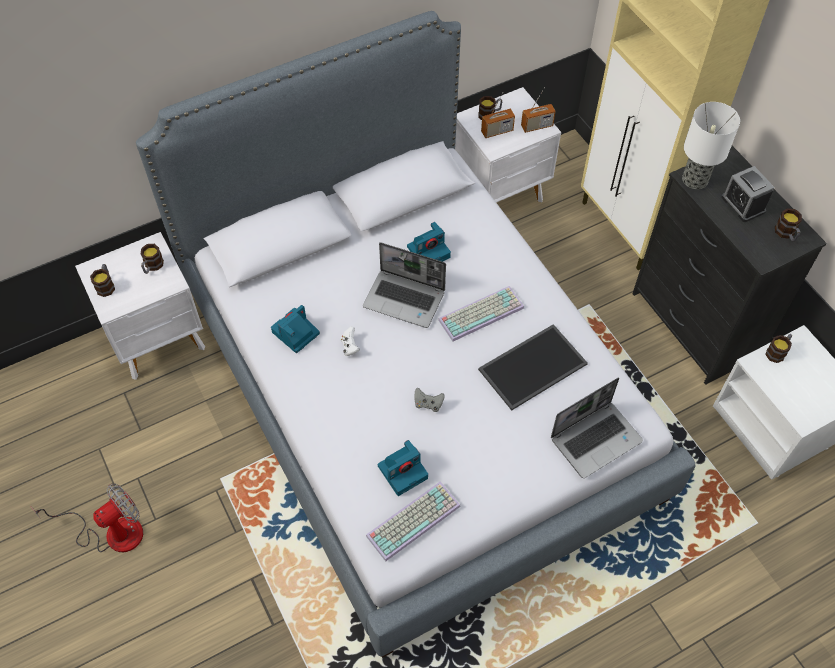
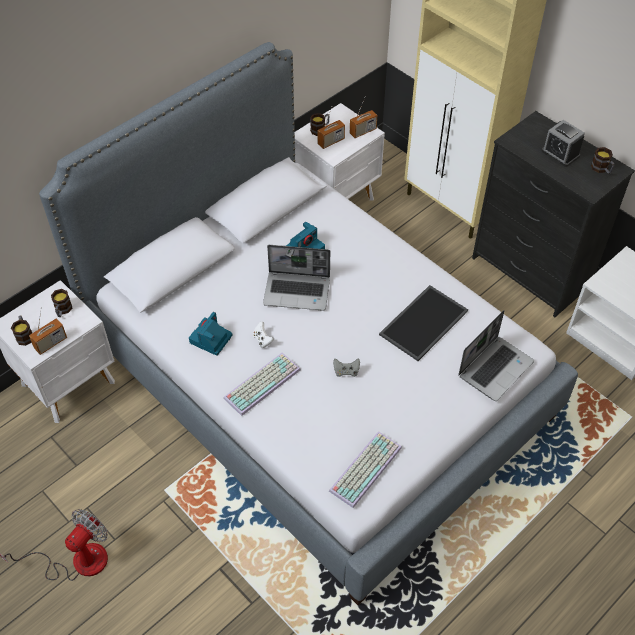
camera: 15 degrees left, 5 degrees down
camera [378,440,428,496] -> none
keyboard [438,286,524,342] -> keyboard moved to [223,352,301,416]
table lamp [682,102,740,189] -> none
mug [765,334,792,363] -> none
none -> radio [29,307,67,355]

